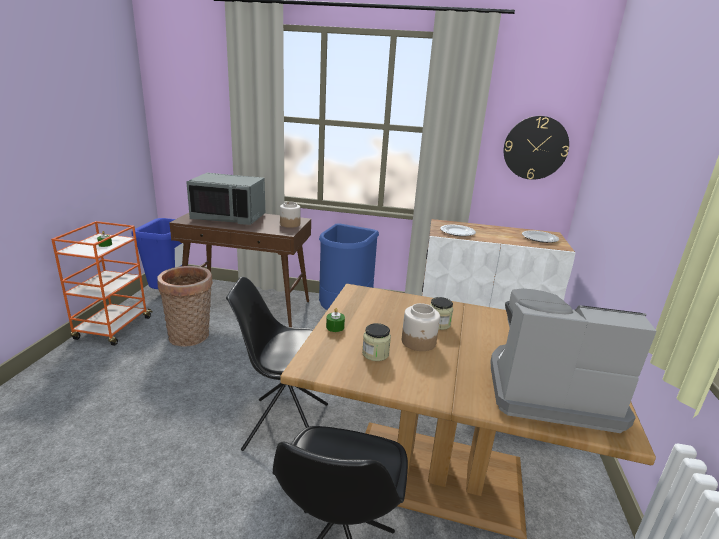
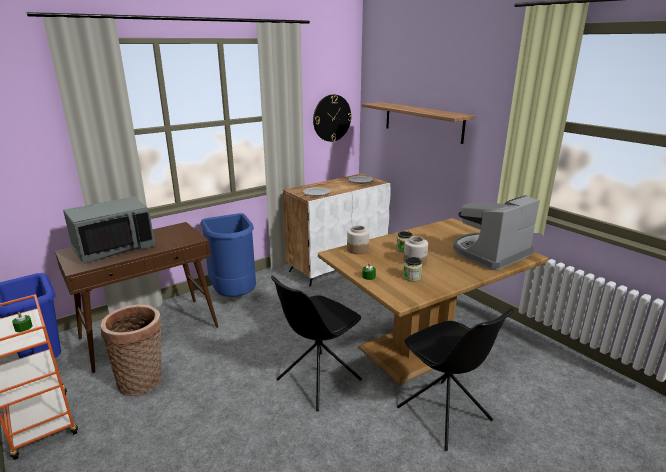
camera: 45 degrees left, 0 degrees up
jar [280,202,301,228] -> jar moved to [347,225,369,254]
none -> shelf [362,102,476,144]

